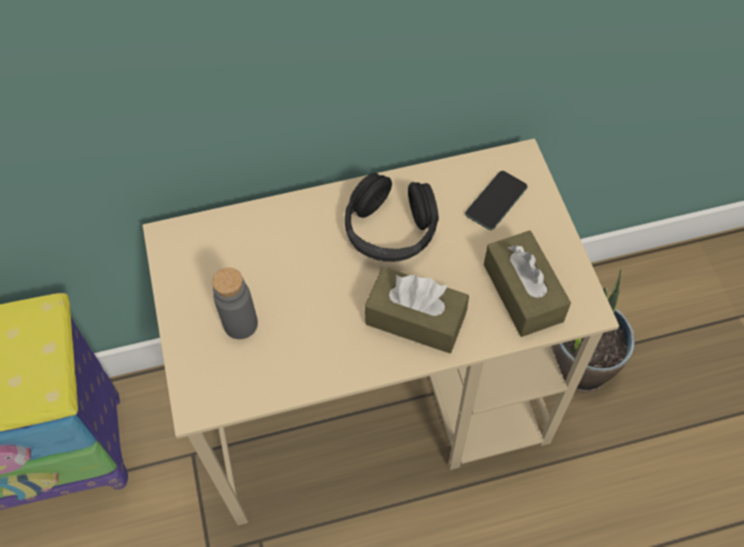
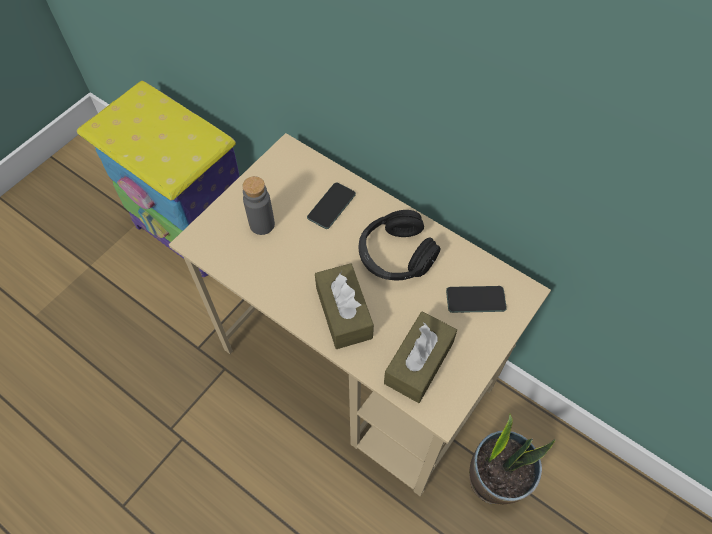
camera: 50 degrees right, 0 degrees up
none -> phone [307,182,356,229]

